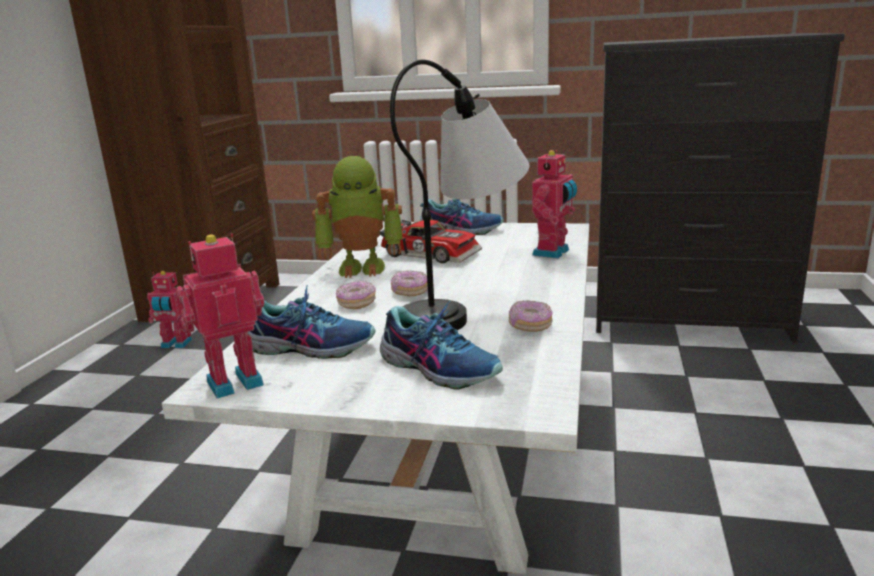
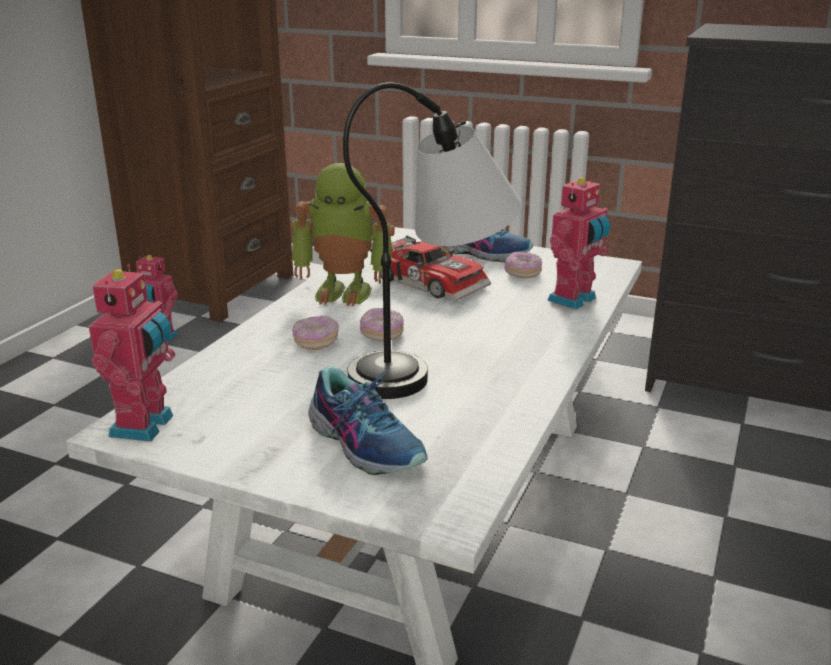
camera: 10 degrees right, 5 degrees up
toy robot [176,233,265,398] -> toy robot turned 120 degrees clockwise [89,265,175,442]
shoe [248,285,376,359] -> none
donut [509,300,553,332] -> donut moved to [504,251,542,278]

